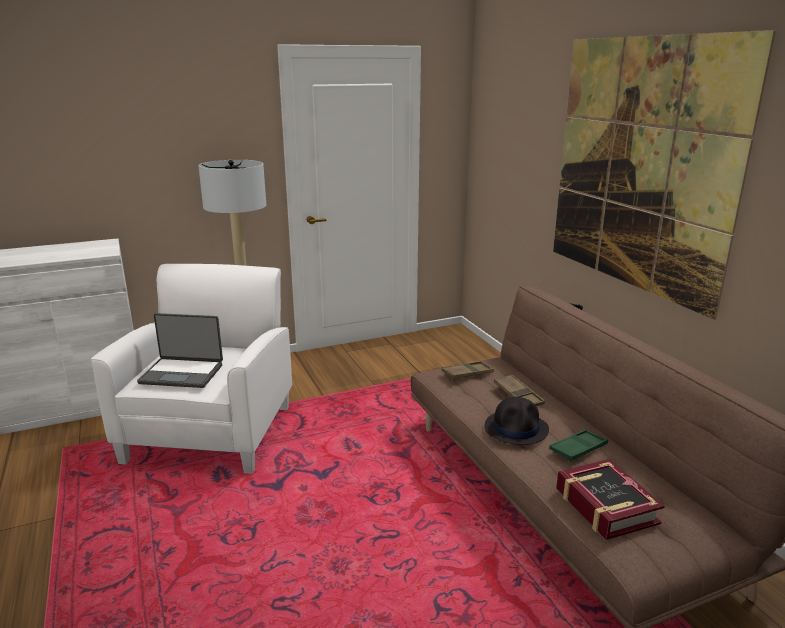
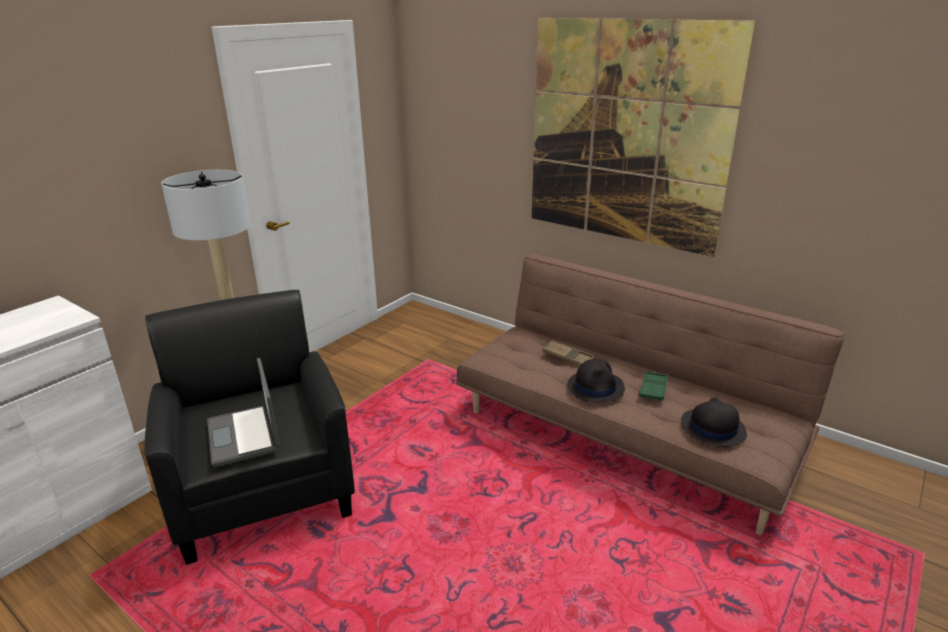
camera: 30 degrees left, 5 degrees up
white armchair [91,264,292,474] -> black armchair [144,290,355,565]
laptop [137,313,223,388] -> laptop turned 90 degrees clockwise [207,358,279,467]
brown tray [442,361,494,380] -> none
book [556,459,665,540] -> black hat [681,397,747,447]

